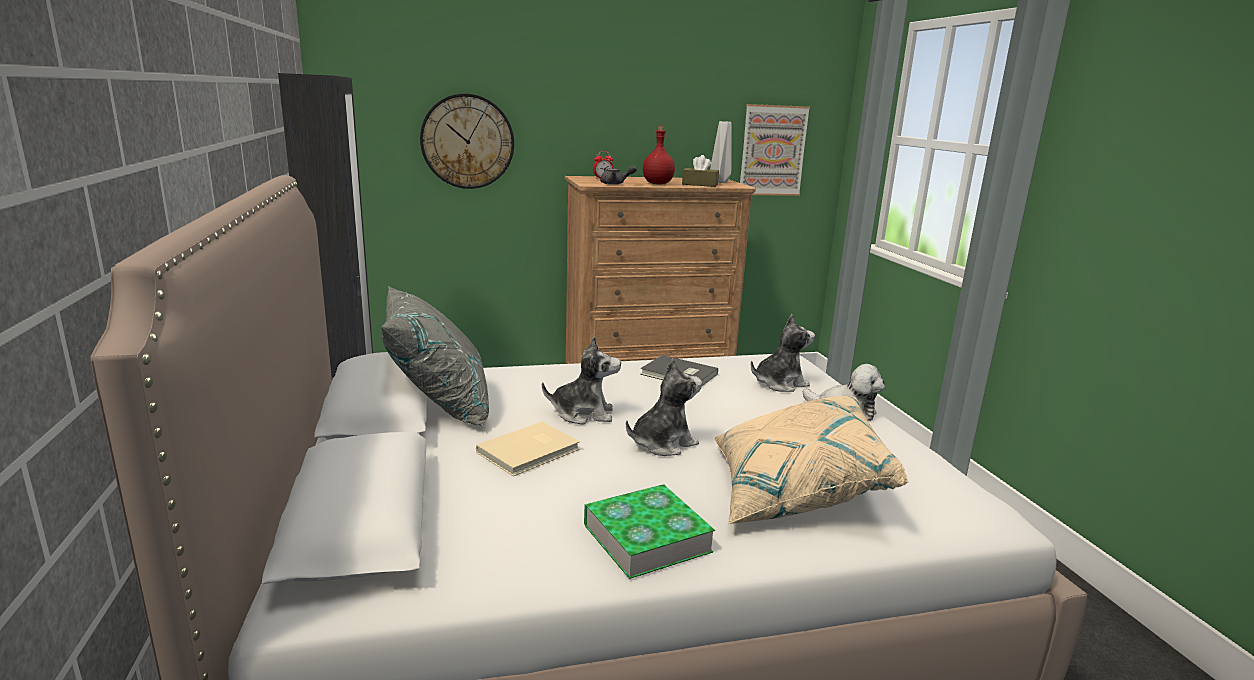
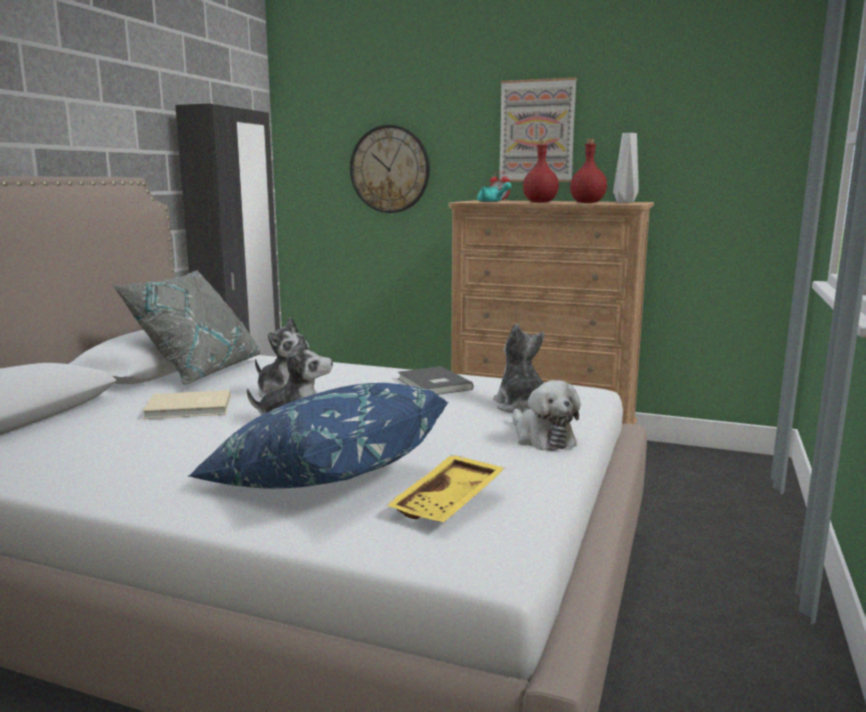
camera: 35 degrees right, 5 degrees down
book [584,484,715,579] -> none
grey teapot [600,165,637,185] -> turquoise teapot [477,182,511,202]
brown tissue box [682,155,719,187] -> red bottle [570,139,607,203]
beige pillow [714,396,909,524] -> blue pillow [187,383,449,489]
picture [740,104,810,196] -> picture moved to [499,77,576,182]
plush toy [751,314,815,392] -> plush toy turned 120 degrees counterclockwise [493,323,544,413]
none -> yellow tray [386,455,505,522]

